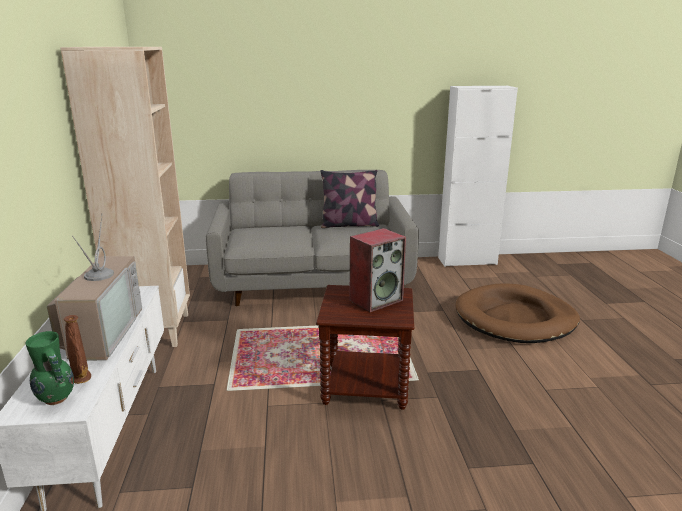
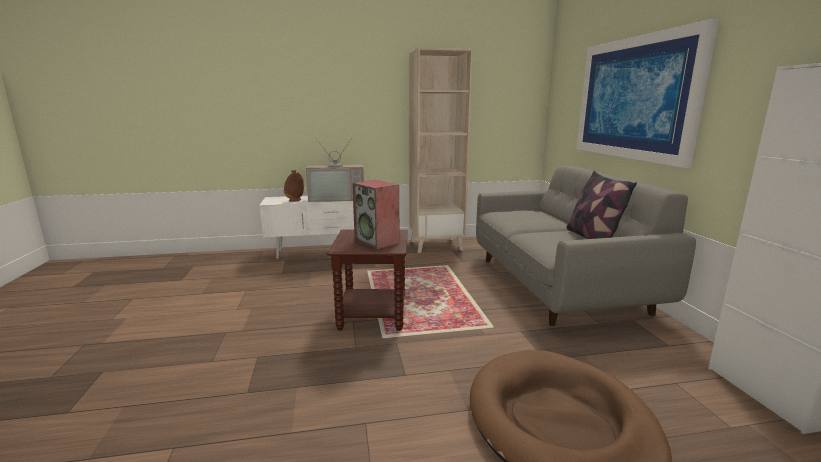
camera: 85 degrees right, 5 degrees down
green vase [26,331,74,405] -> none
none -> picture [577,19,719,168]

